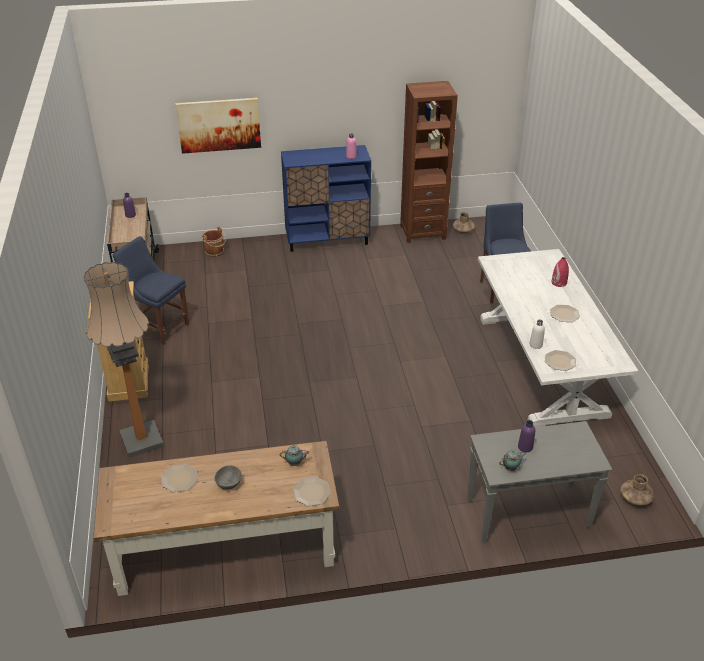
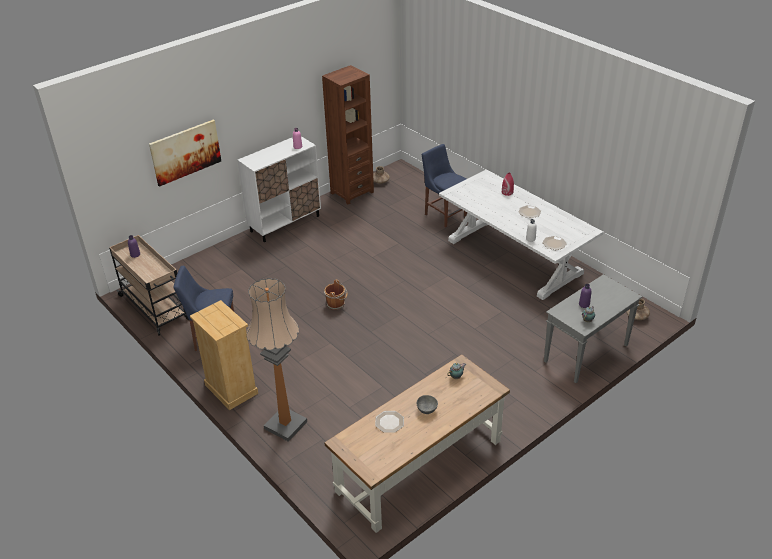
camera: 30 degrees left, 0 degrees up
brown bucket [202,227,226,257] -> brown bucket moved to [324,280,348,310]
blue cabinet [281,145,371,252] -> white cabinet [237,136,321,242]
plate [293,477,331,506] -> none

